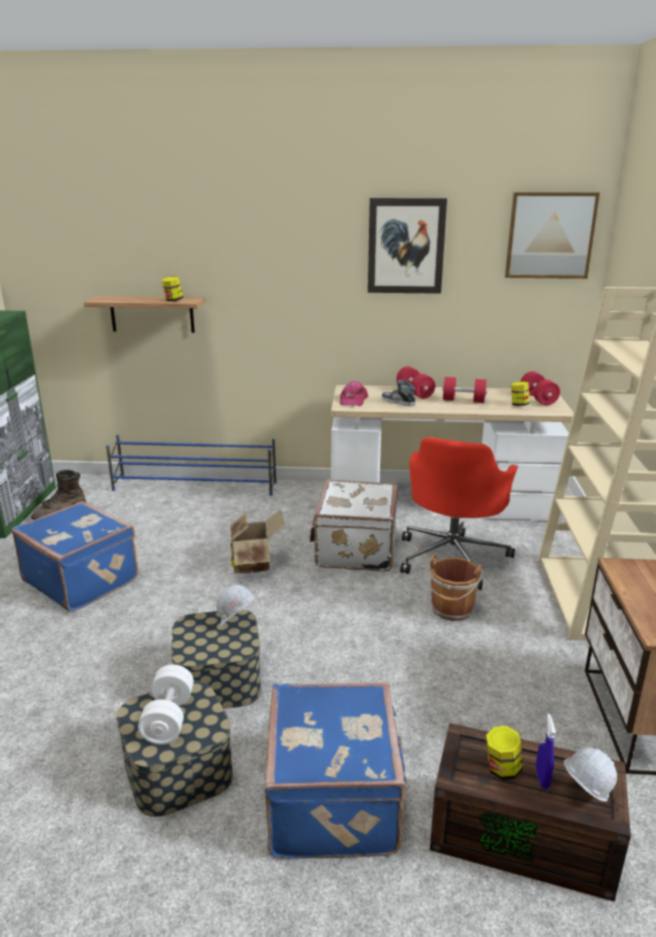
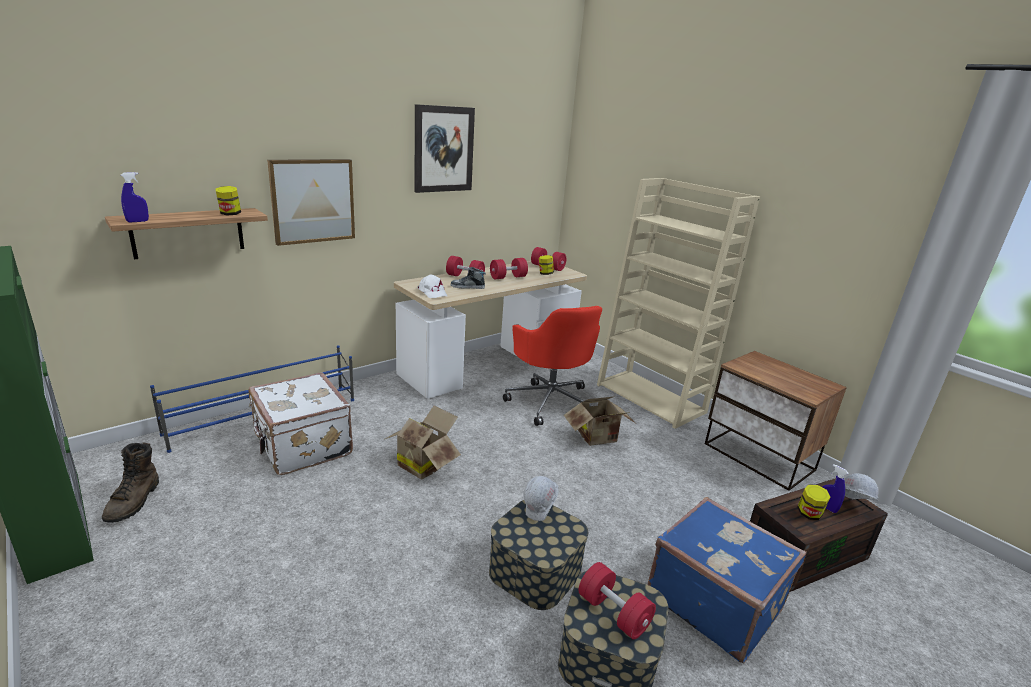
camera: 45 degrees left, 0 degrees up
blue suitcase [12,501,138,612] -> none
white dumbbell [138,664,194,745] -> red dumbbell [579,562,656,639]
white suitcase [310,479,398,571] -> white suitcase moved to [249,372,353,475]
pink cap [340,381,368,406] -> white cap [417,274,447,298]
brown bucket [426,554,483,621] -> cardboard box [564,396,635,446]
picture [505,192,600,279] -> picture moved to [267,159,355,246]
none -> blue spray bottle [121,172,149,222]

